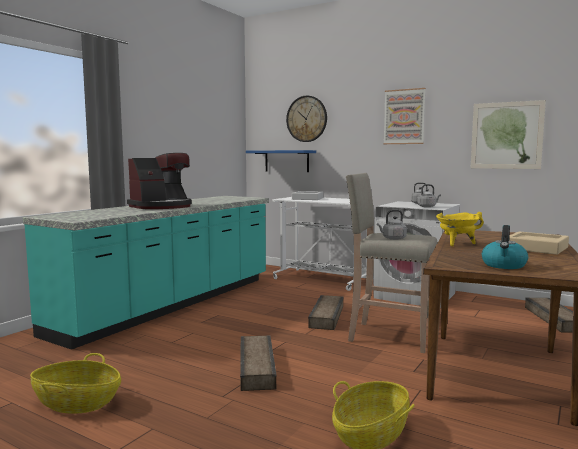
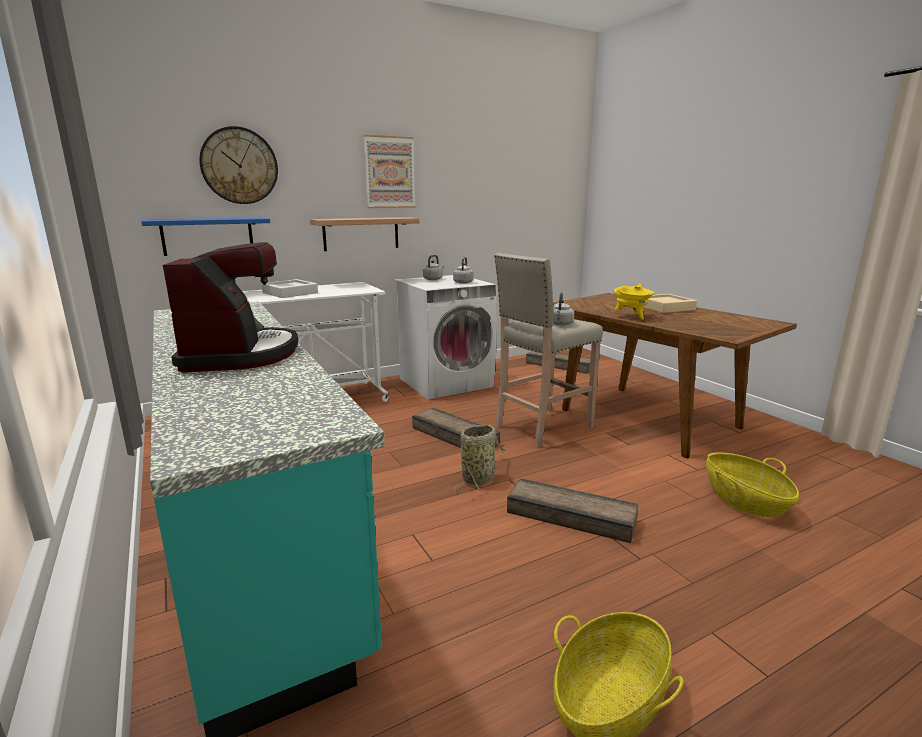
camera: 60 degrees left, 10 degrees up
picture [471,100,546,169] -> none
kettle [482,225,528,269] -> none
none -> shelf [310,217,419,251]
none -> basket [455,425,507,492]

